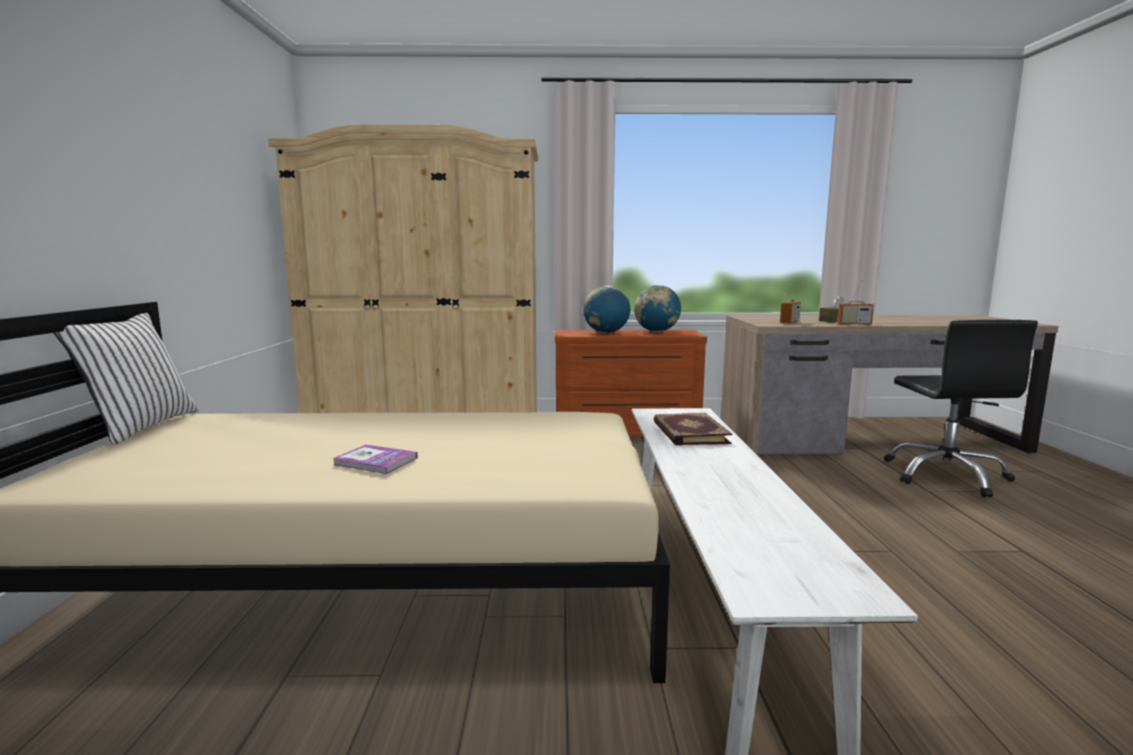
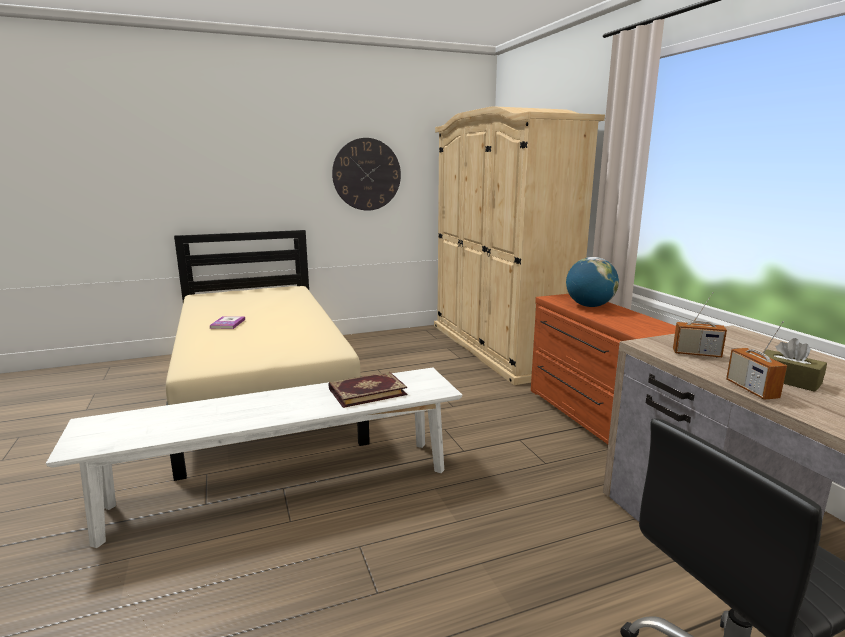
camera: 70 degrees right, 5 degrees up
white pillow [54,313,199,445] -> none
globe [634,285,681,332] -> none
none -> wall clock [332,138,401,211]

